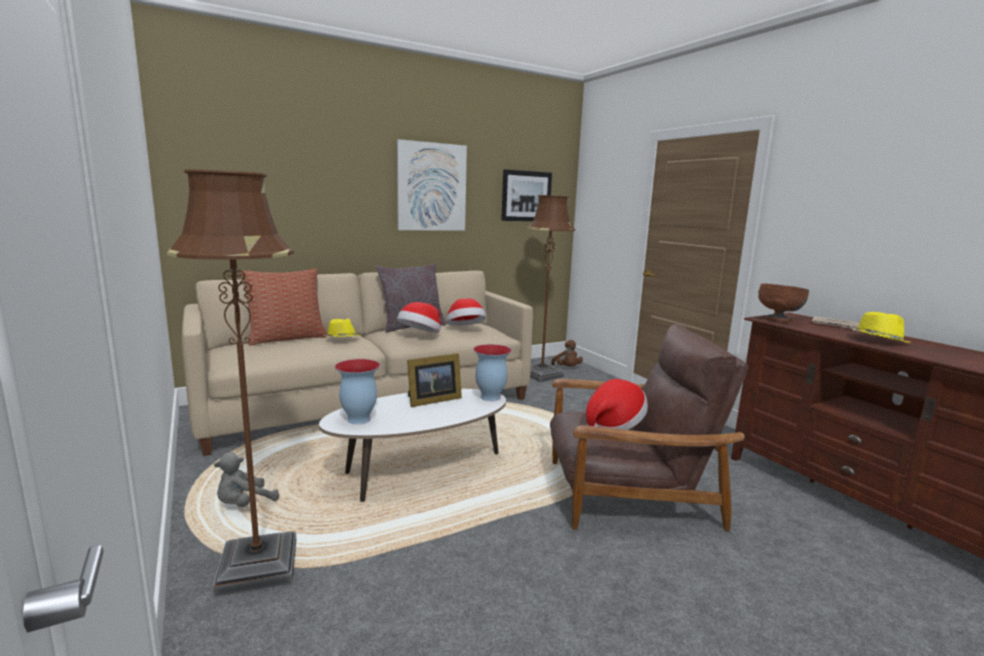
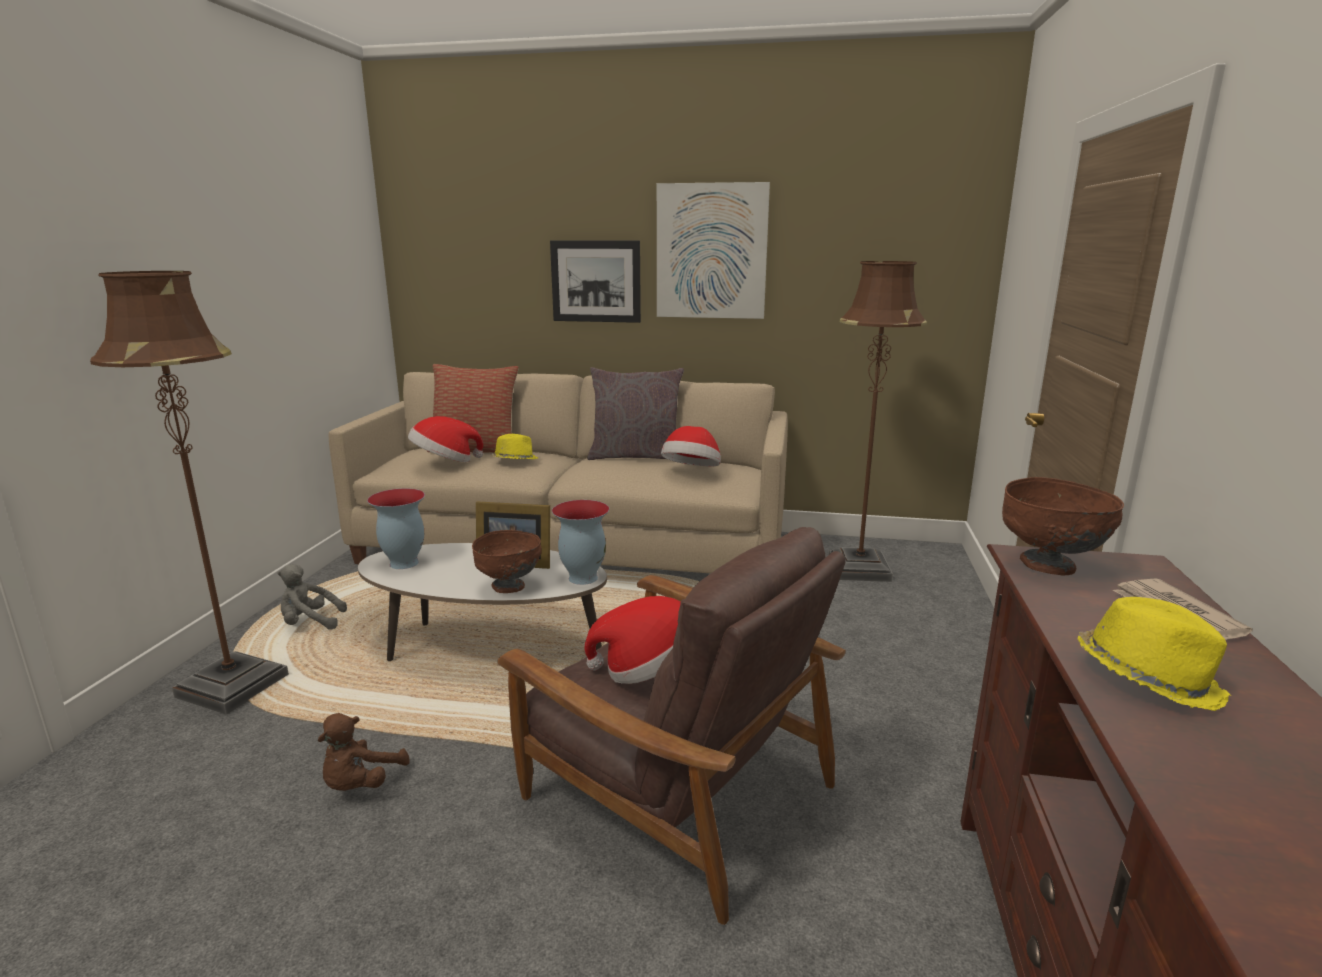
camera: 40 degrees right, 5 degrees up
hat [397,302,441,333] -> hat moved to [408,416,483,462]
picture [501,169,552,221] -> picture moved to [550,240,641,323]
brown plush toy [551,340,583,366] -> brown plush toy moved to [318,713,410,791]
none -> brown bowl [472,530,542,593]

